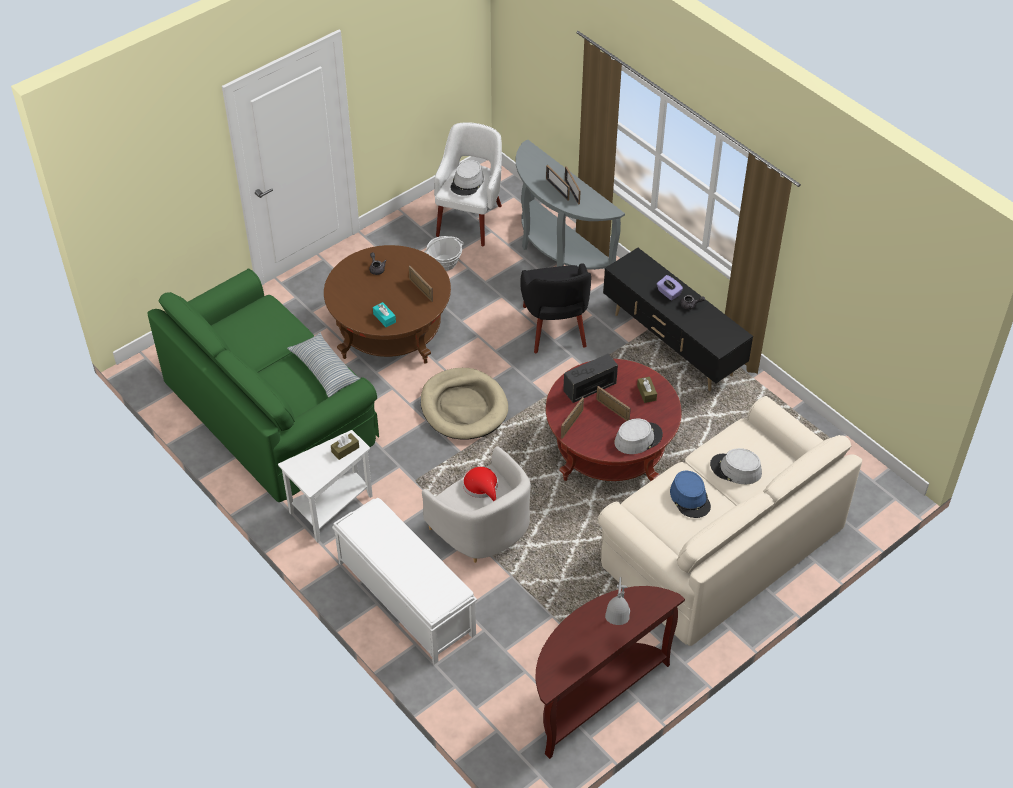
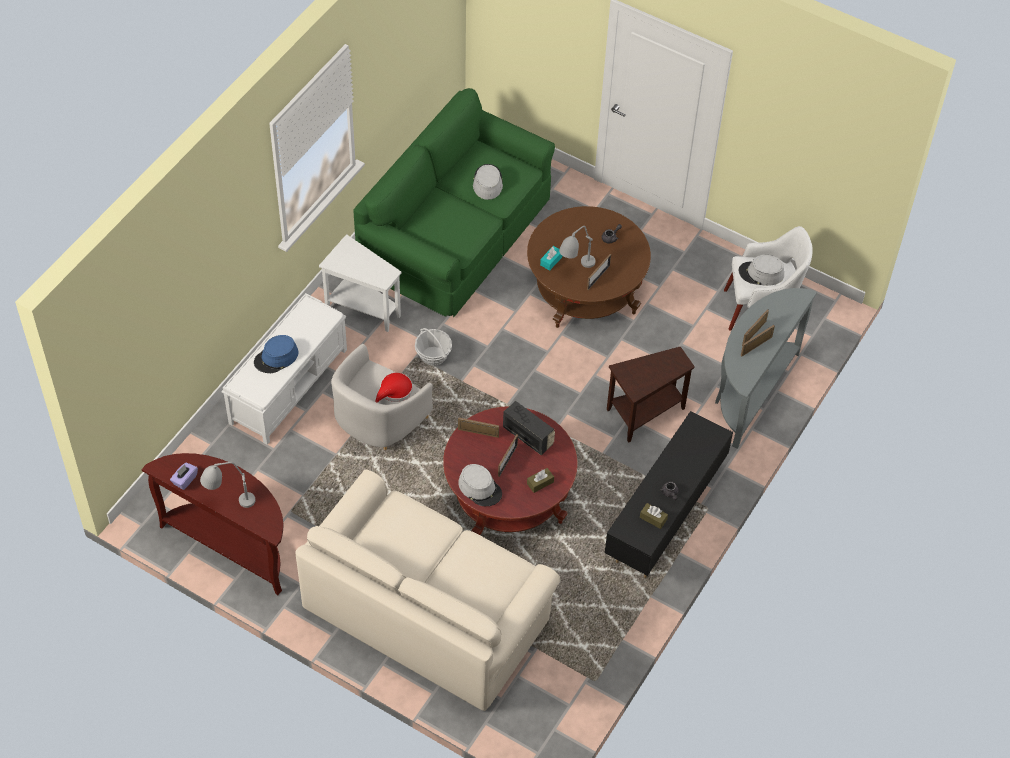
camera: 70 degrees right, 5 degrees up
pillow [287,333,360,397] -> none
brown tissue box [331,433,359,460] -> brown tissue box moved to [640,503,668,529]
beige dog bed [421,368,508,440] -> none
basket [424,236,464,271] -> basket moved to [415,328,452,366]
black armchair [520,263,591,353] -> brown side table [607,347,695,443]
purple tissue box [657,275,683,301] -> purple tissue box moved to [170,463,198,490]
blue hat [670,471,711,518] -> blue hat moved to [254,335,298,373]
grey hat [710,448,762,484] -> grey hat moved to [473,164,503,200]
none -> grey table lamp [559,226,596,268]

